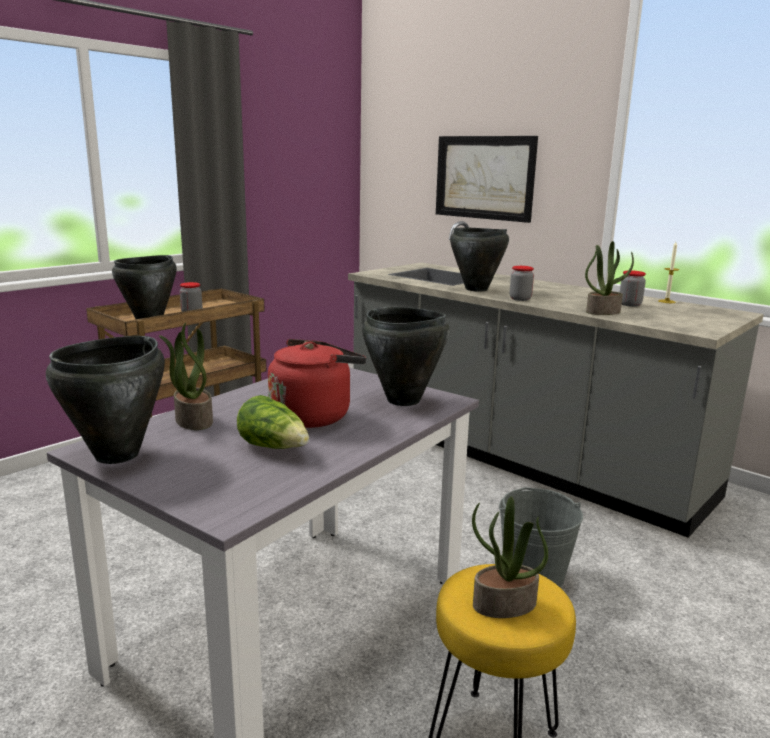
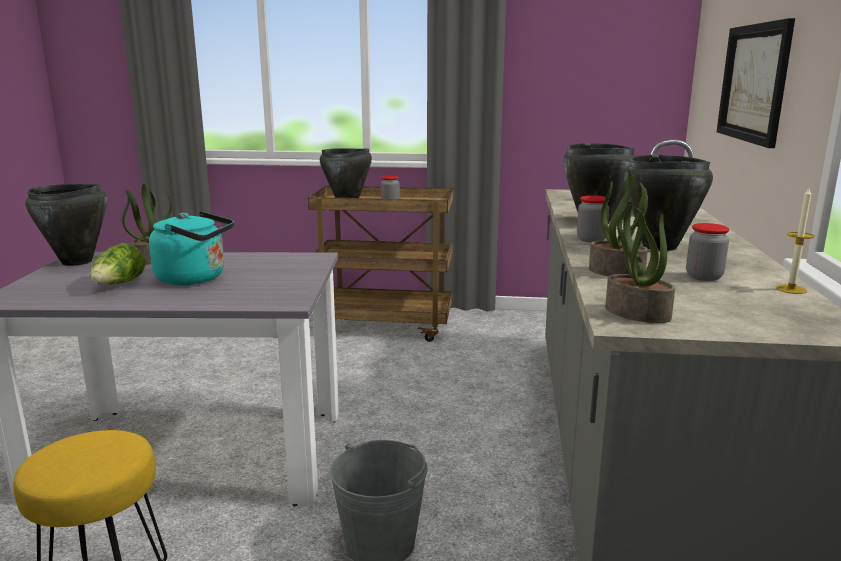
camera: 55 degrees right, 0 degrees up
red kettle [268,339,367,428] -> turquoise kettle [149,211,234,285]
black cooking pot [362,307,450,406] -> black cooking pot moved to [624,154,713,251]
potted plant [472,496,548,618] -> potted plant moved to [605,191,675,323]

